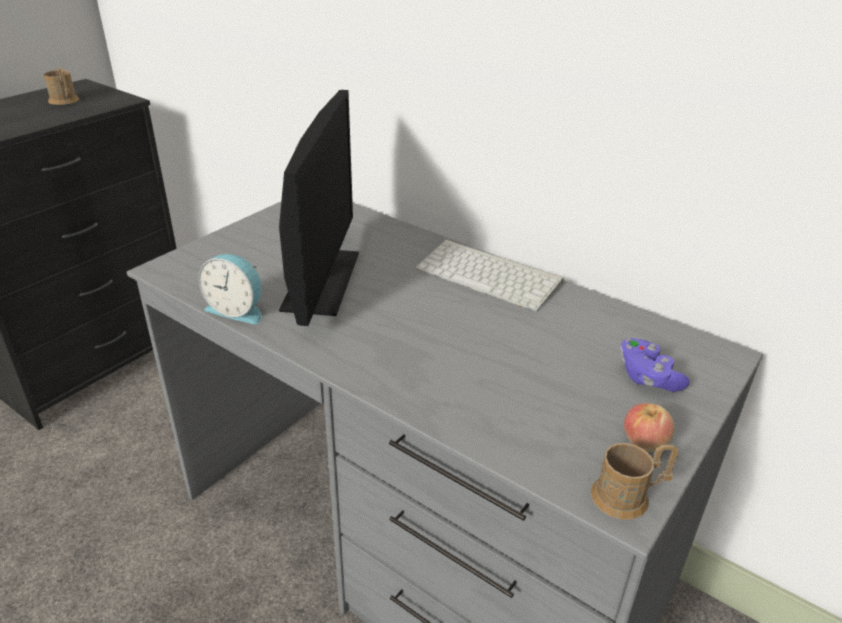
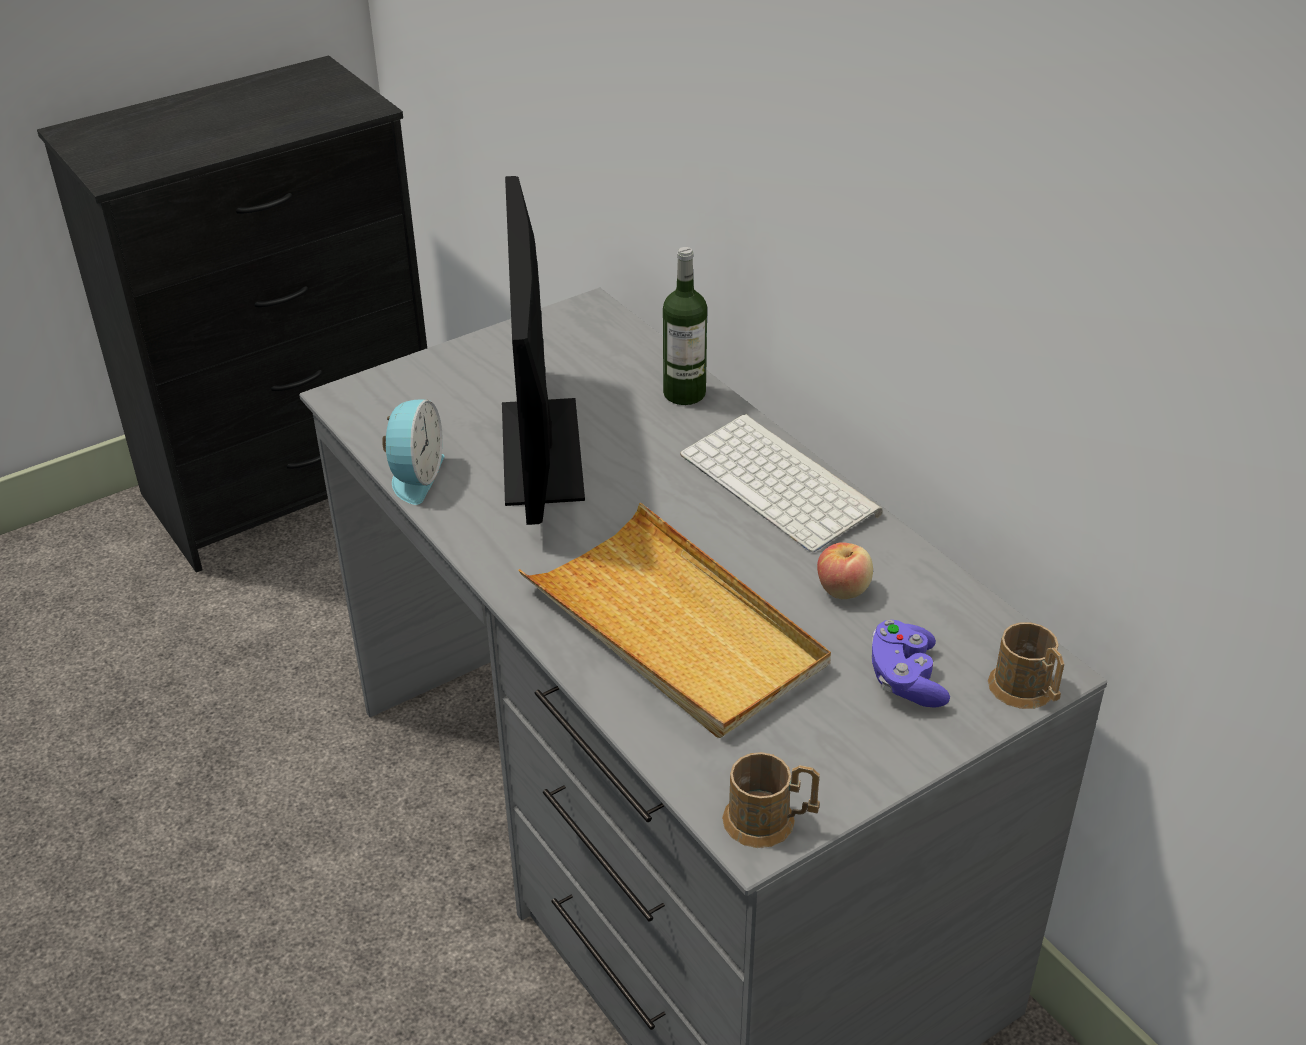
camera: 20 degrees right, 5 degrees up
brown mug [43,67,79,105] -> brown mug moved to [988,622,1064,709]
alarm clock [198,254,262,324] -> alarm clock turned 120 degrees counterclockwise [382,400,444,505]
monitor [279,90,359,326] -> monitor turned 150 degrees clockwise [502,176,585,525]
apple [624,403,674,452] -> apple moved to [817,542,873,599]
none -> beige tray [518,503,831,738]
none -> bottle [663,247,707,405]

